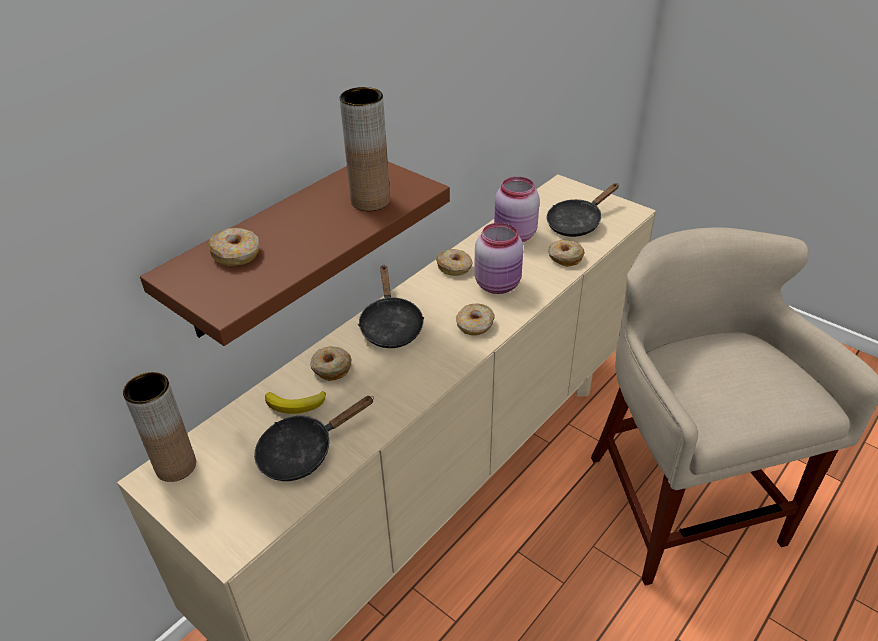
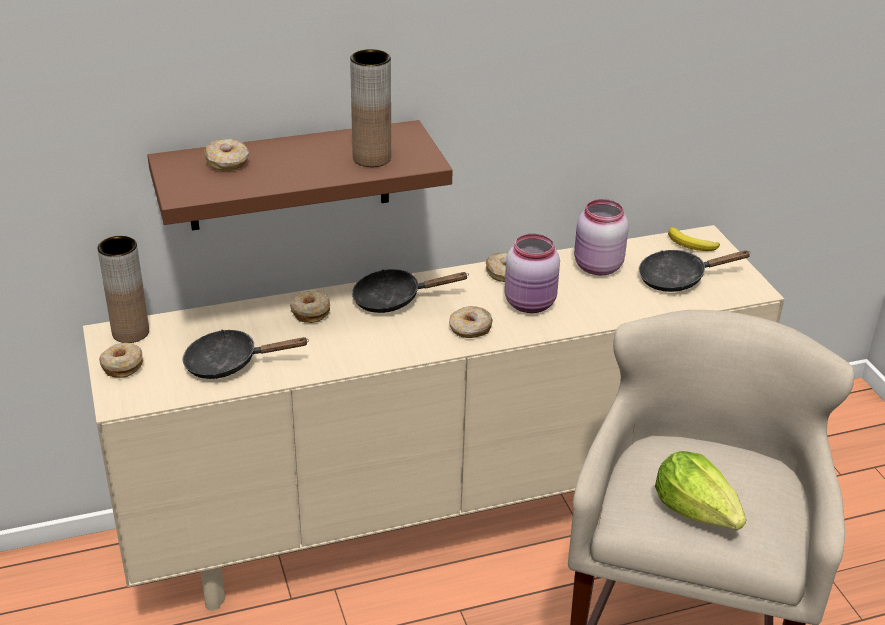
camera: 30 degrees right, 5 degrees down
banana [265,391,326,414] -> banana moved to [668,227,720,251]
black frying pan [358,266,424,348] -> black frying pan turned 60 degrees clockwise [352,269,469,313]
donut [548,240,585,267] -> donut moved to [99,343,143,378]
none -> lettuce [655,451,747,530]

